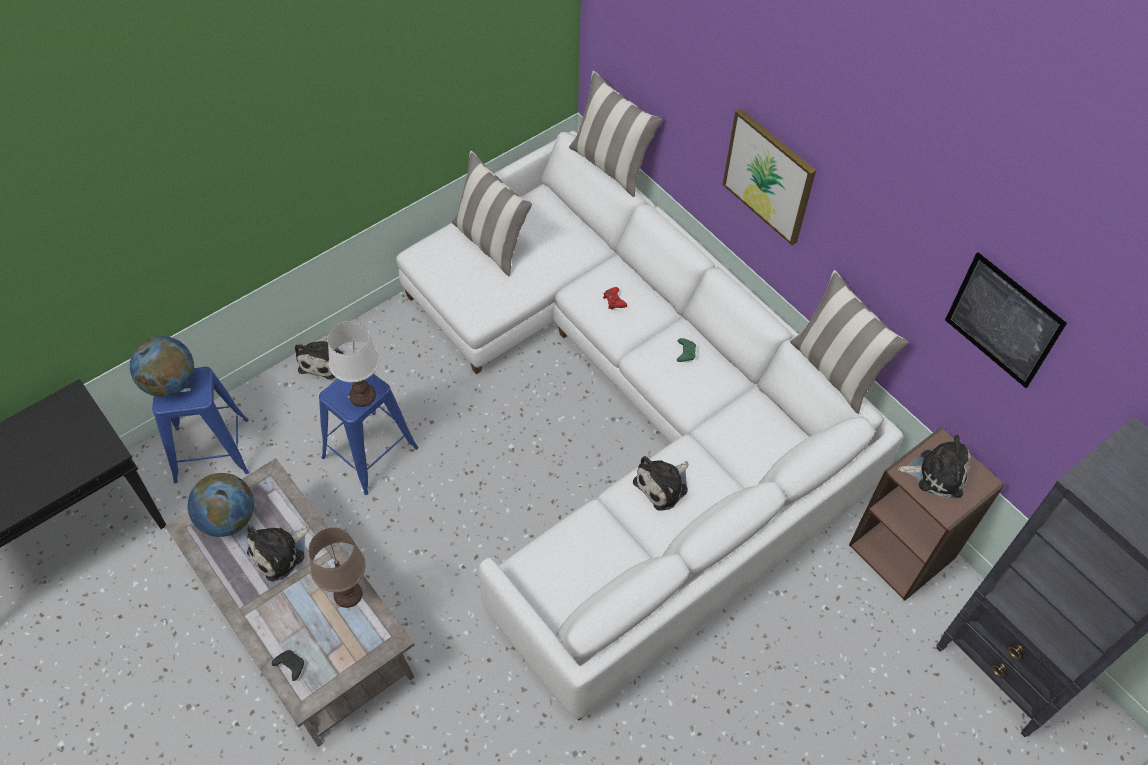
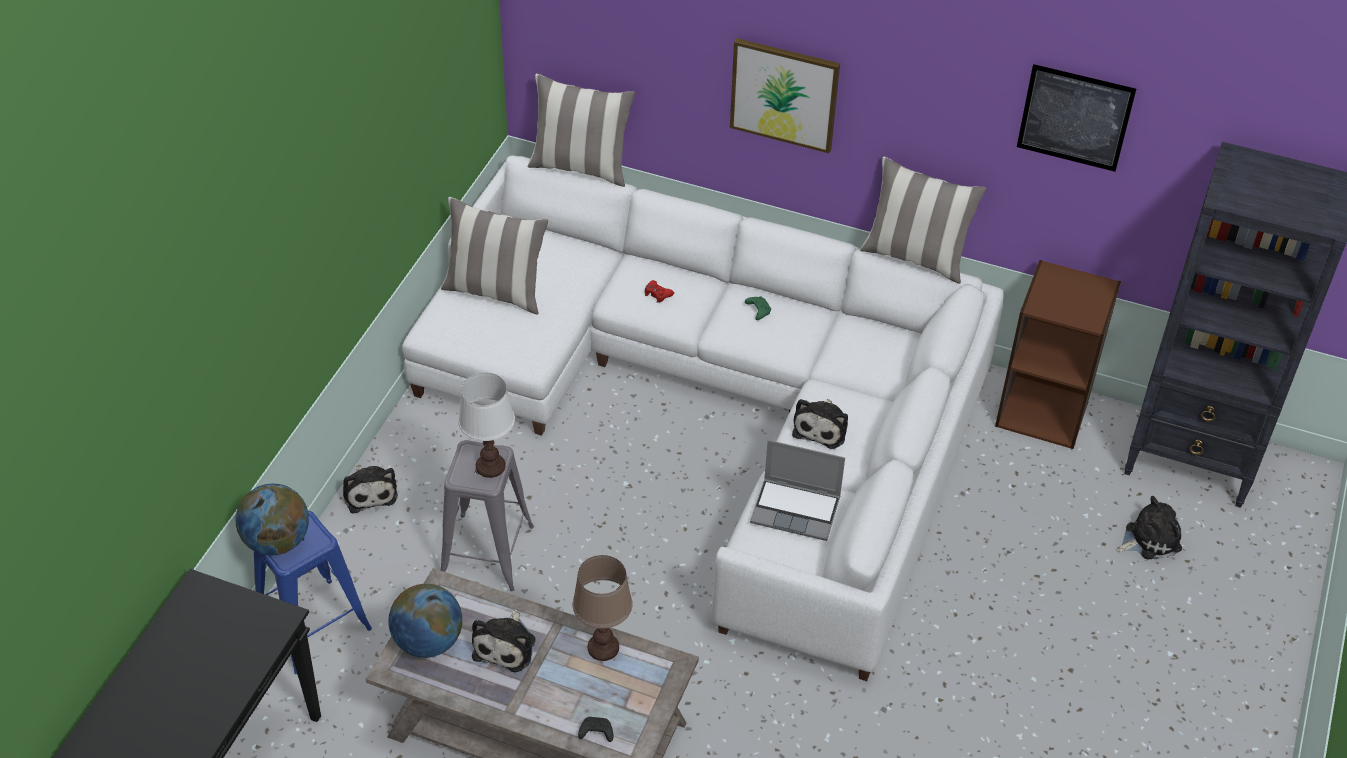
camera: 30 degrees left, 10 degrees down
blue stool [319,373,418,495] -> grey stool [441,440,534,592]
plush toy [898,434,971,498] -> plush toy moved to [1117,496,1182,559]
none -> laptop [750,440,845,541]

